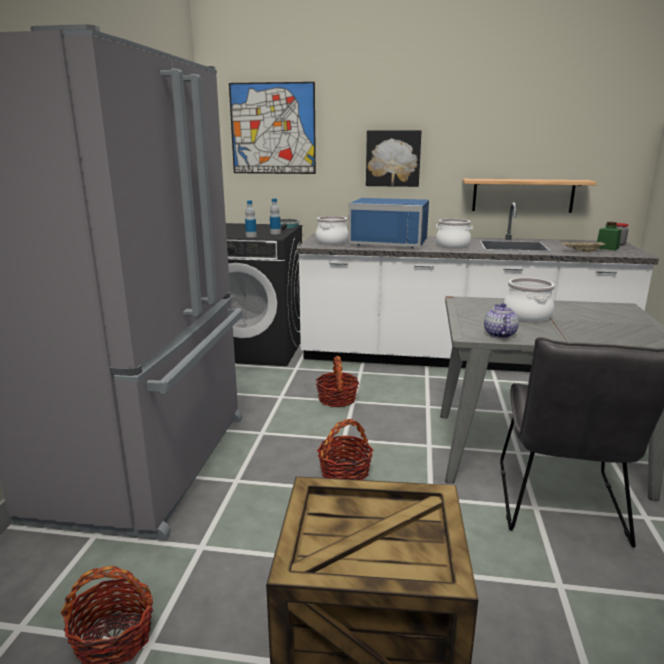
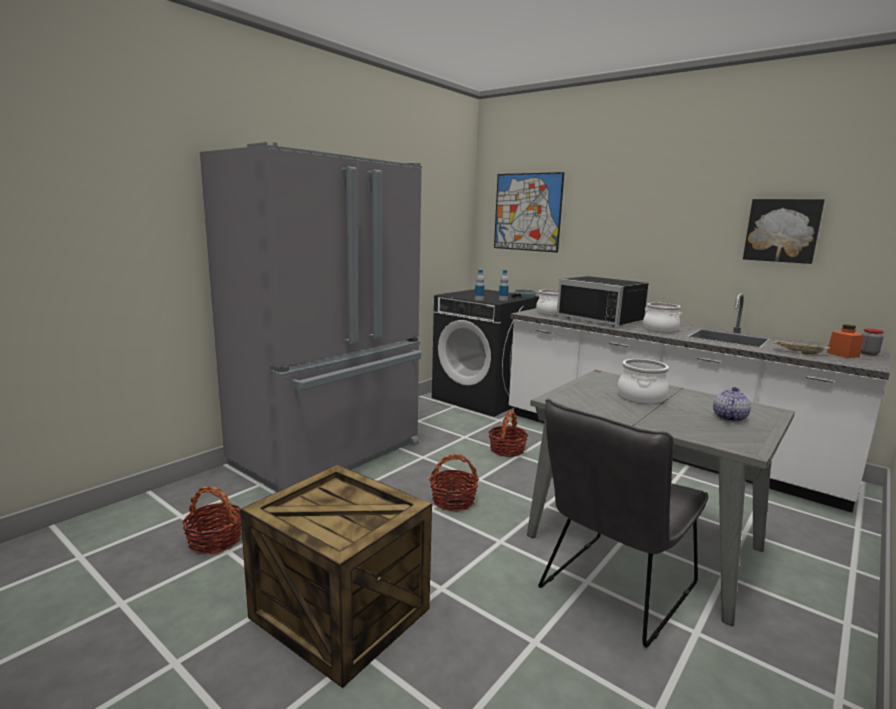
camera: 30 degrees right, 5 degrees down
blue microwave [348,198,429,248] -> black microwave [557,276,649,326]
picture [366,130,422,187] -> picture moved to [743,199,825,264]
shelf [462,179,597,213] -> none
teapot [484,303,519,338] -> teapot moved to [713,387,751,422]
green jar [597,222,622,250] -> orange jar [827,324,863,358]

